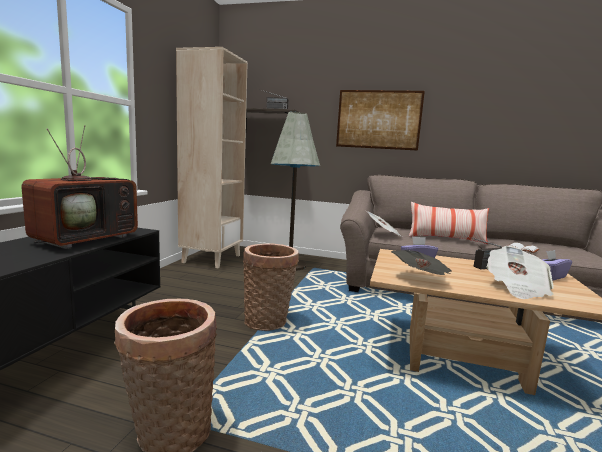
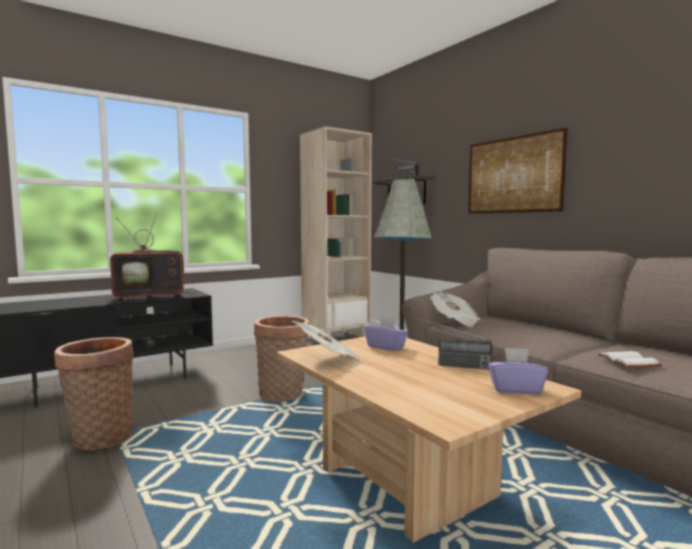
camera: 40 degrees right, 5 degrees down
pillow [409,202,489,244] -> none
newspaper [486,246,554,299] -> none

